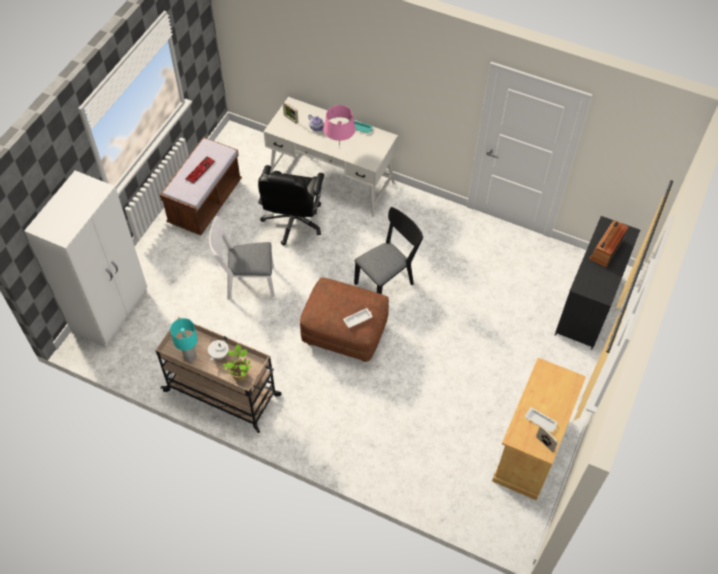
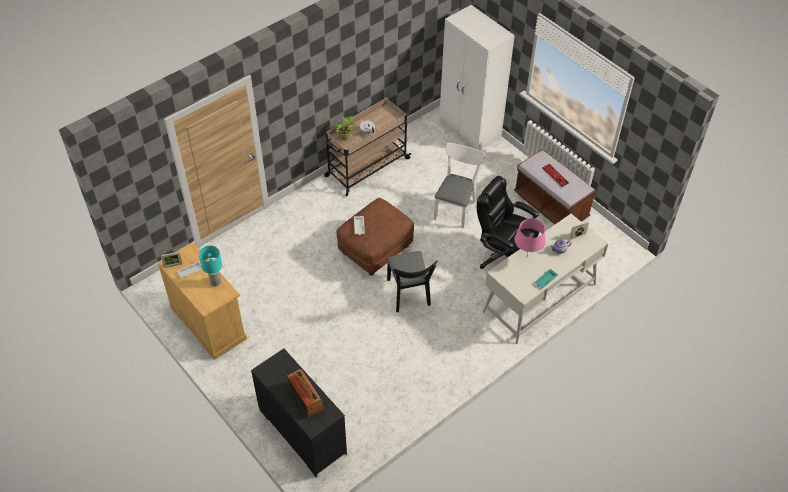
camera: 115 degrees right, 5 degrees down
turquoise table lamp [170,318,198,362] -> turquoise table lamp moved to [199,246,222,286]

